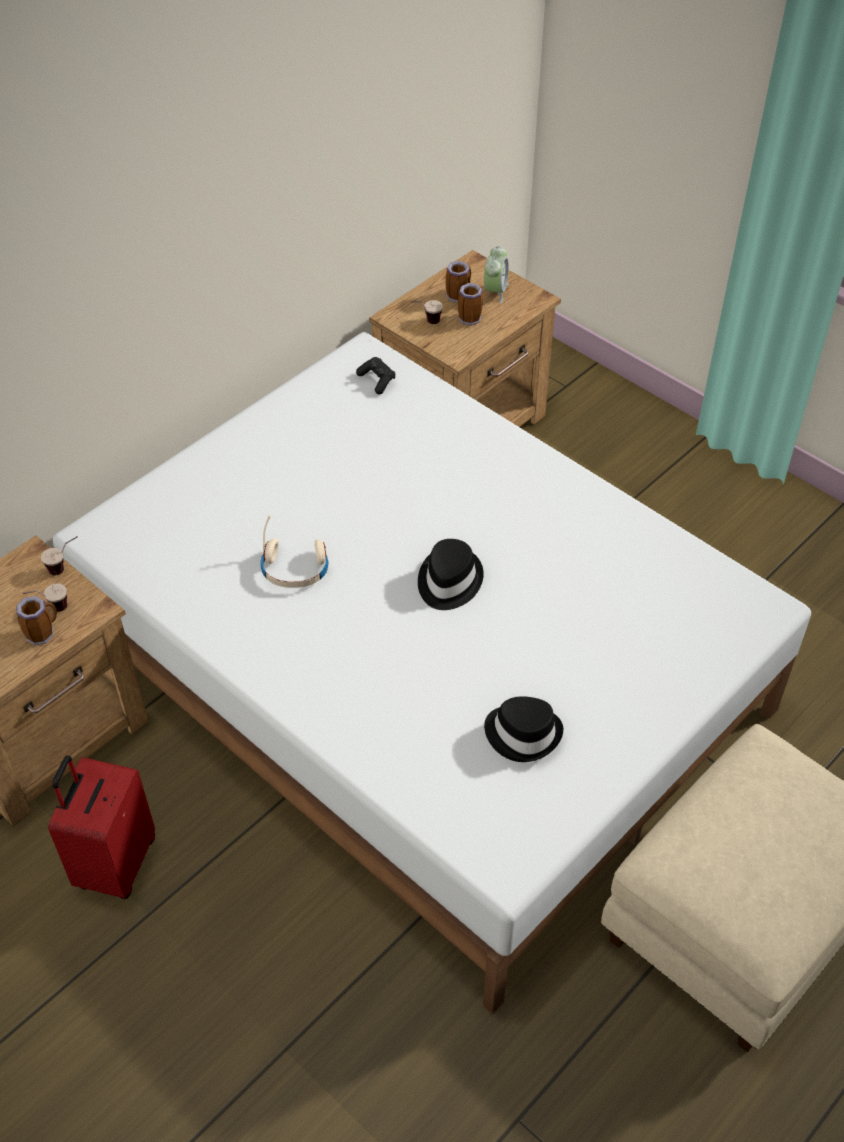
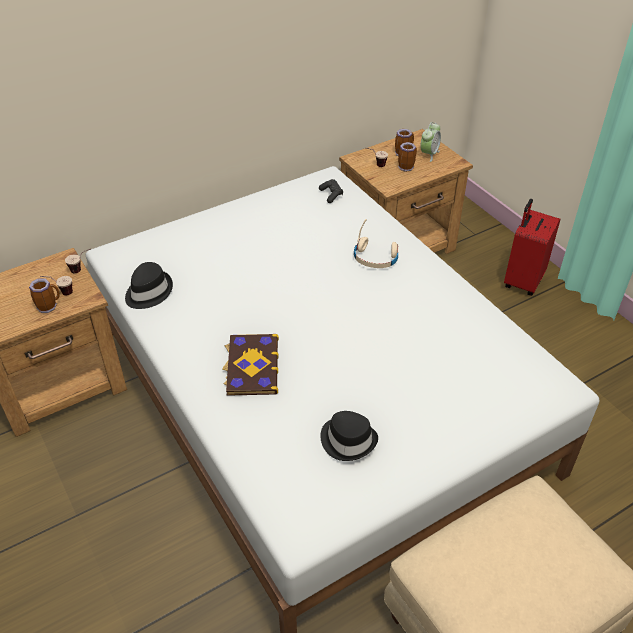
camera: 15 degrees right, 5 degrees down
red suitcase [48,755,155,899] -> red suitcase moved to [504,199,560,296]
beige headphones [261,515,328,588] -> beige headphones moved to [354,219,398,268]
black hat [418,539,484,610] -> black hat moved to [125,262,173,309]
none -> book [222,334,279,396]

